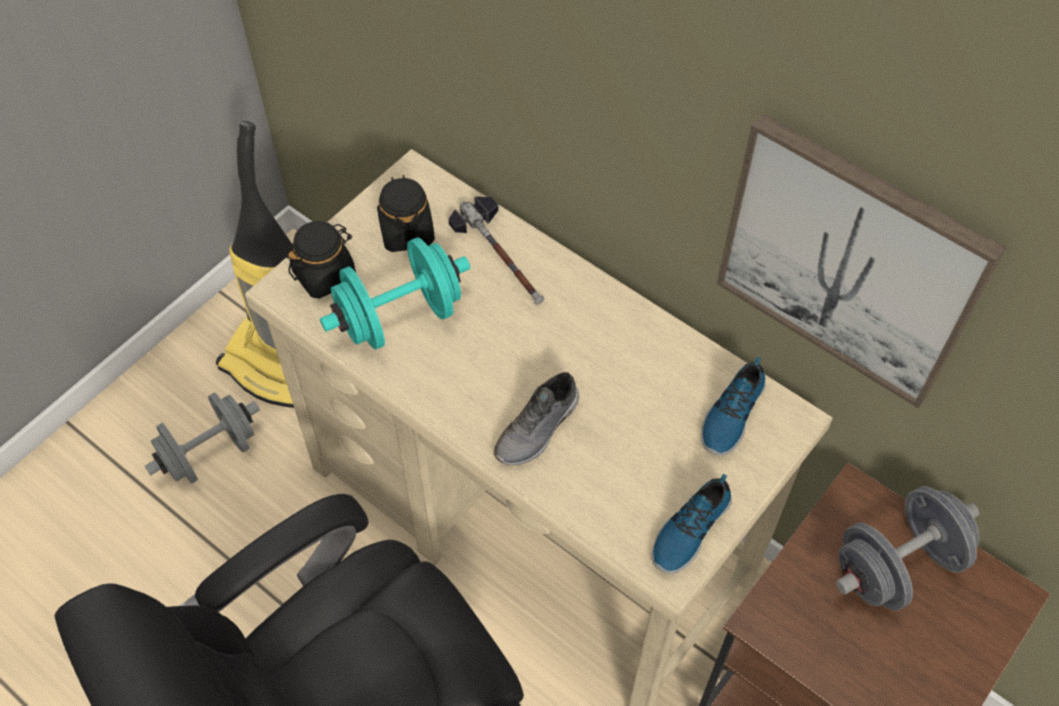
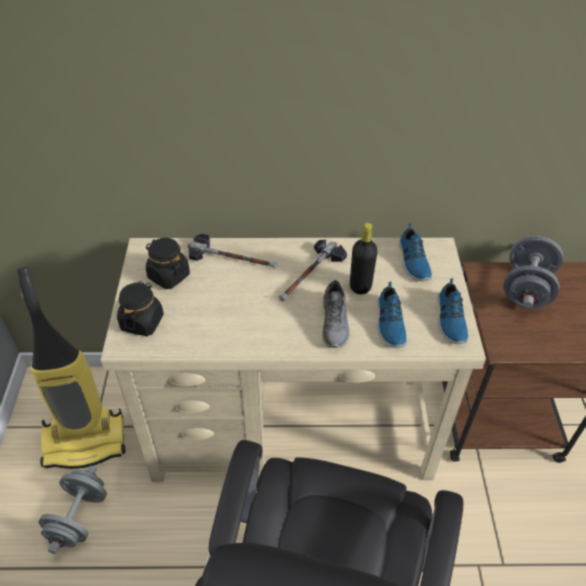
camera: 40 degrees left, 10 degrees down
turquoise dumbbell [320,237,470,350] -> none
picture [717,113,1006,408] -> none
none -> hammer [279,240,347,301]
none -> black bottle [350,222,378,294]
none -> shoe [377,282,407,348]

